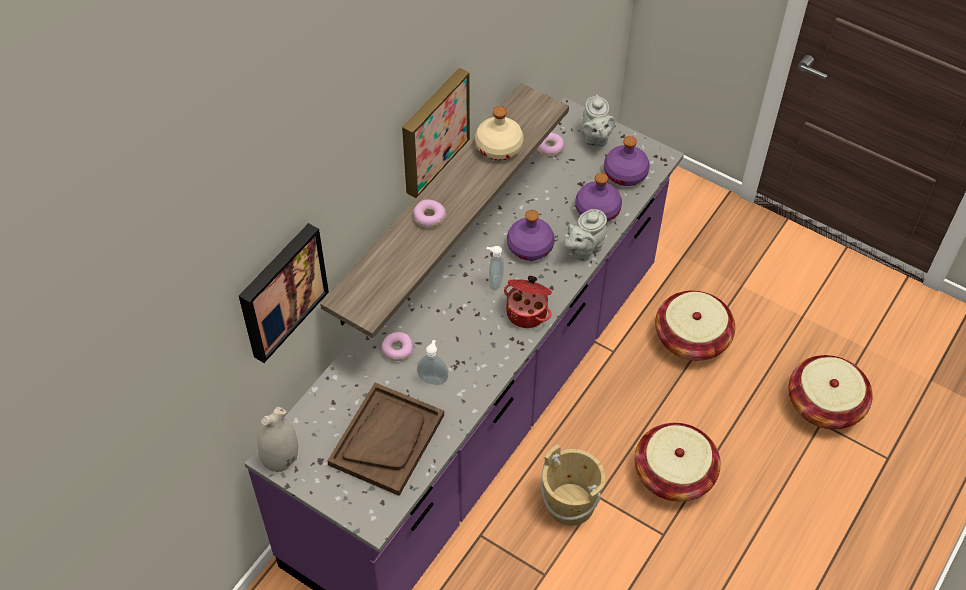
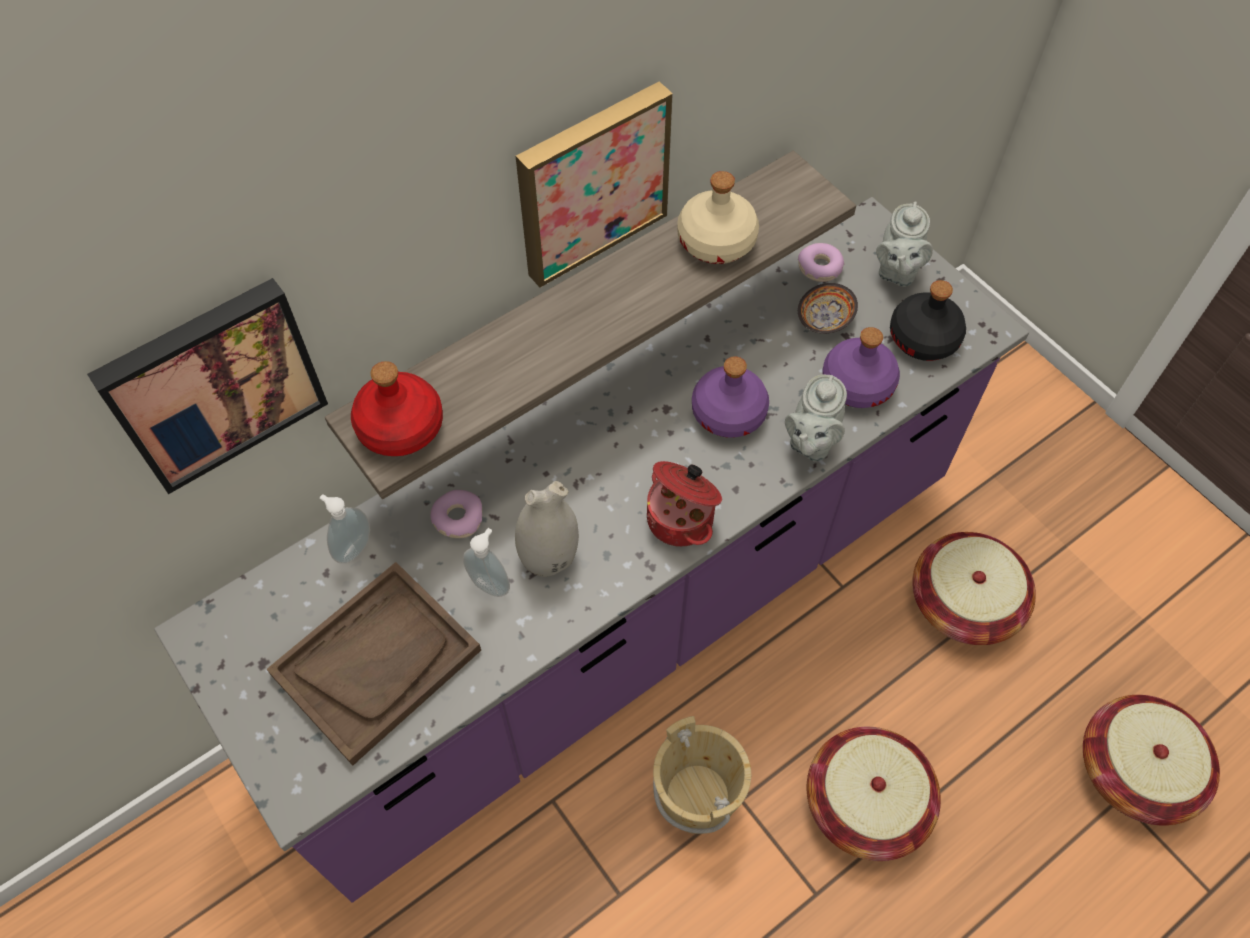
camera: 20 degrees right, 5 degrees up
white vase [258,407,298,472] -> white vase moved to [515,481,579,577]
donut [413,199,446,228] -> none
soap dispenser [486,246,504,291] -> soap dispenser moved to [320,494,370,564]
grey teapot [564,209,607,261] -> grey teapot turned 45 degrees counterclockwise [785,375,847,462]
purple bottle [604,136,650,186] -> black bottle [890,280,966,361]
none -> red bottle [351,361,443,456]
none -> bowl [798,283,858,334]

